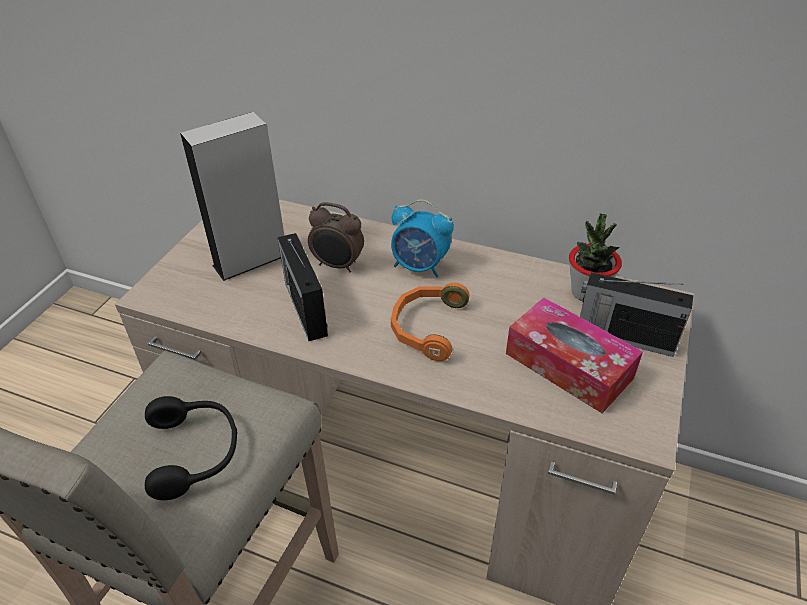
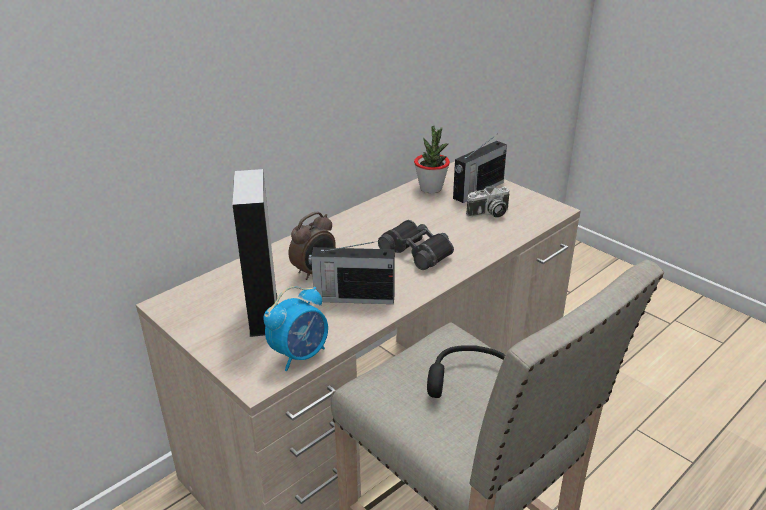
camera: 65 degrees left, 10 degrees down
alarm clock [391,200,454,277] -> alarm clock moved to [263,286,328,371]
orange headphones [391,283,470,361] -> black binoculars [378,220,454,270]
tissue box [506,298,643,413] -> camera [466,186,509,218]

